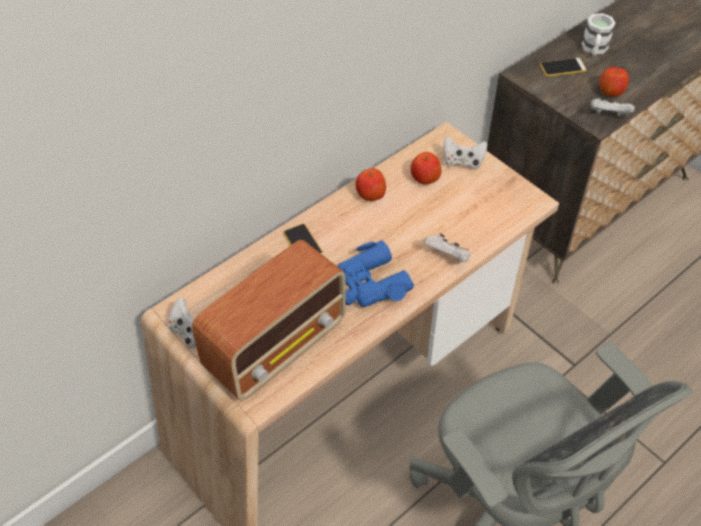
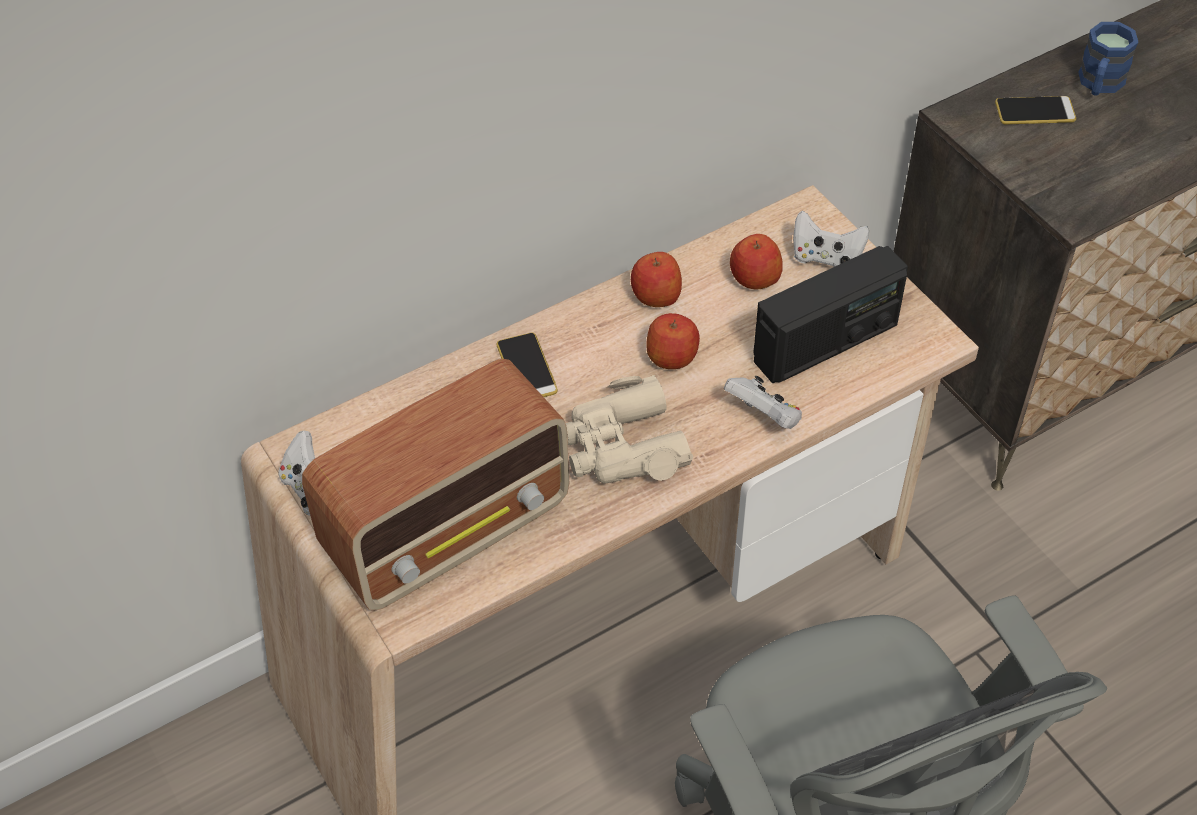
camera: 10 degrees right, 0 degrees up
blue binoculars [337,240,414,307] -> beige binoculars [565,375,693,483]
white mug [582,13,616,56] -> blue mug [1078,22,1138,96]
white game controller [591,97,635,117] -> none
apple [599,67,629,97] -> apple moved to [647,313,700,369]
none -> radio [753,246,908,383]

